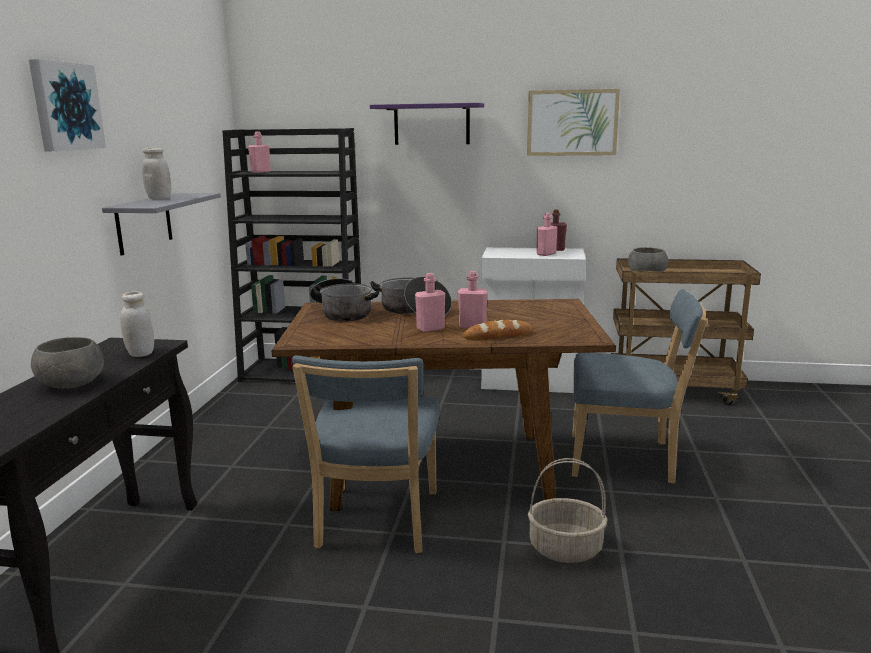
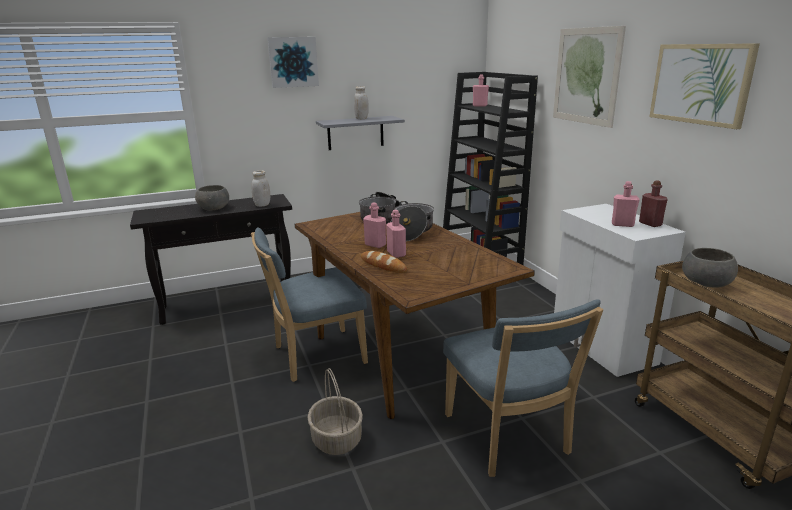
camera: 60 degrees right, 5 degrees up
purple shelf [370,103,484,145] -> picture [553,26,626,128]

